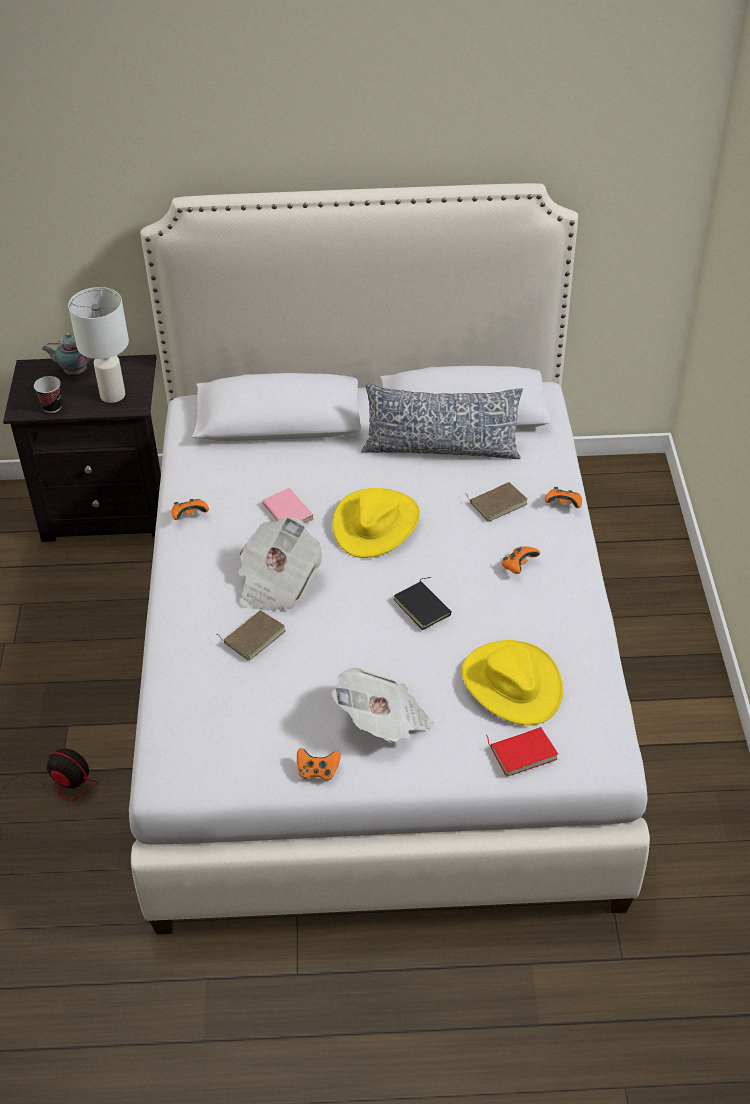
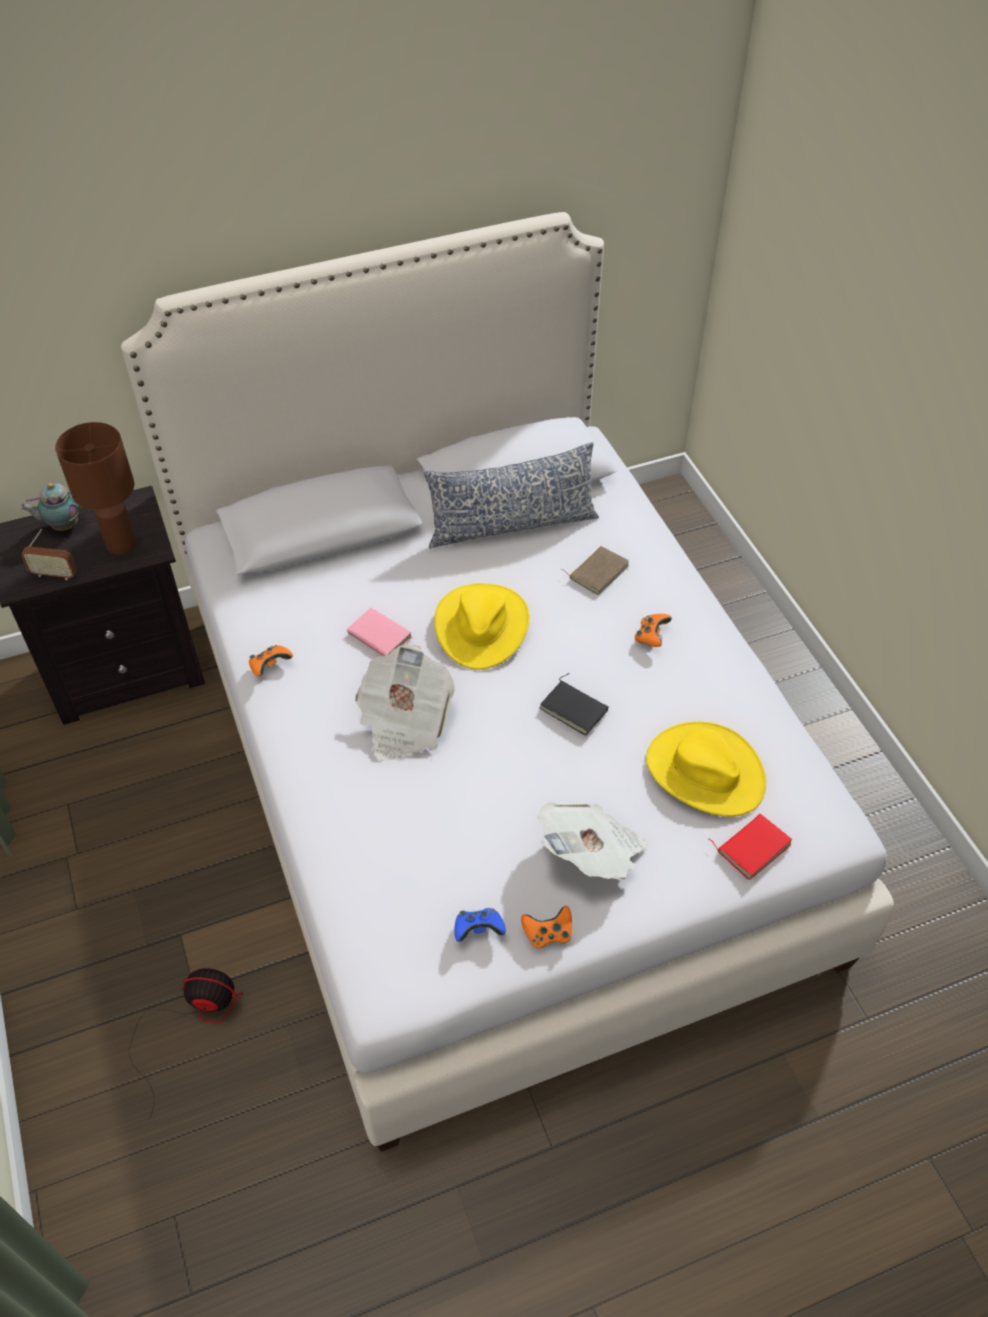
camera: 20 degrees left, 5 degrees up
cup [34,376,62,413] -> radio [21,529,77,580]
white table lamp [68,287,129,403] -> brown table lamp [55,422,137,555]
brown book [216,610,285,661] -> none
orange game controller [545,487,582,508] -> none
none -> blue game controller [454,908,506,942]

